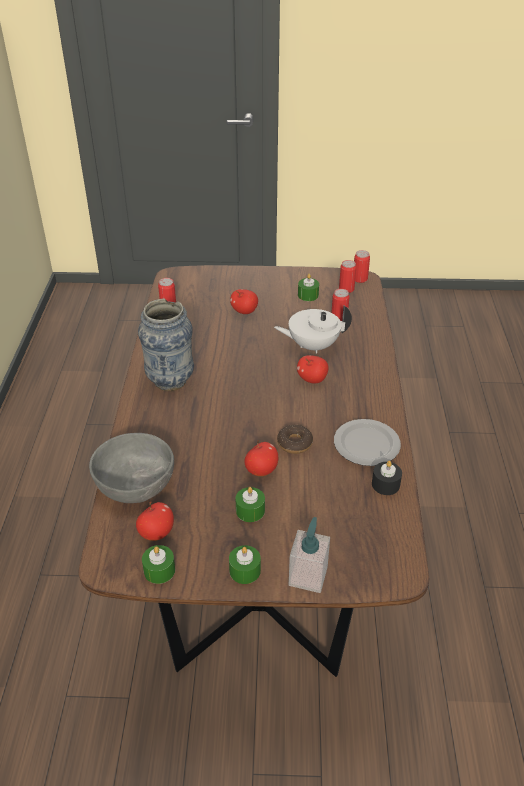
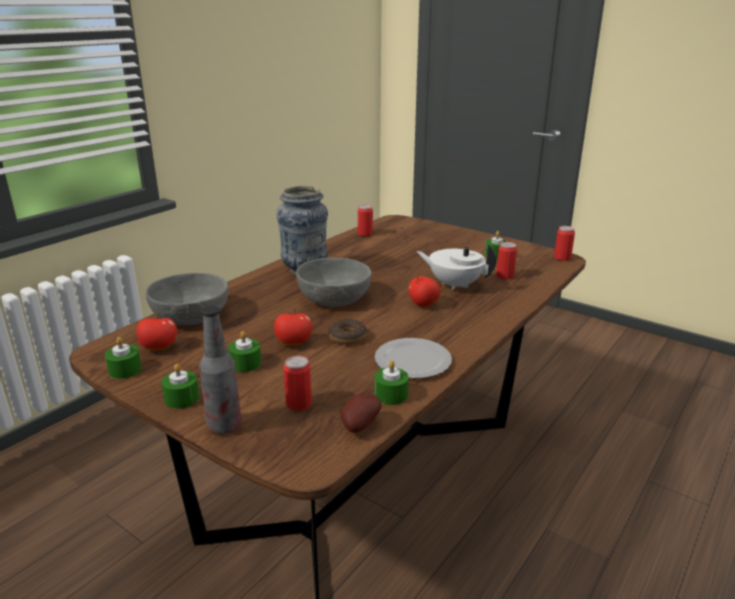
camera: 35 degrees right, 15 degrees down
apple [230,289,258,314] -> none
soap dispenser [289,517,330,593] -> bottle [199,306,241,434]
can [339,260,356,293] -> can moved to [284,356,312,411]
black candle [372,461,402,495] -> green candle [374,360,409,405]
none -> grey bowl [296,258,371,306]
none -> potato [340,393,382,433]

